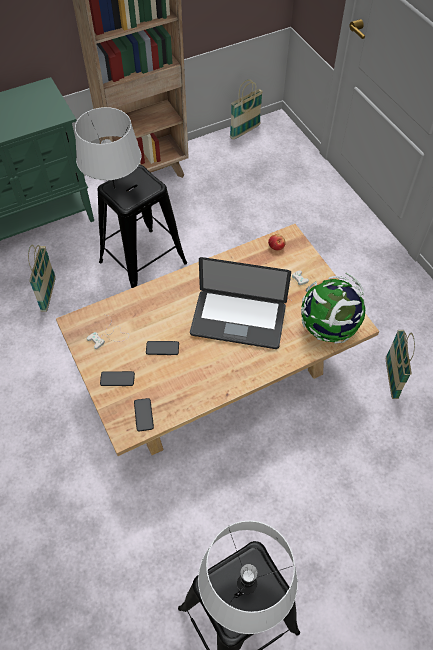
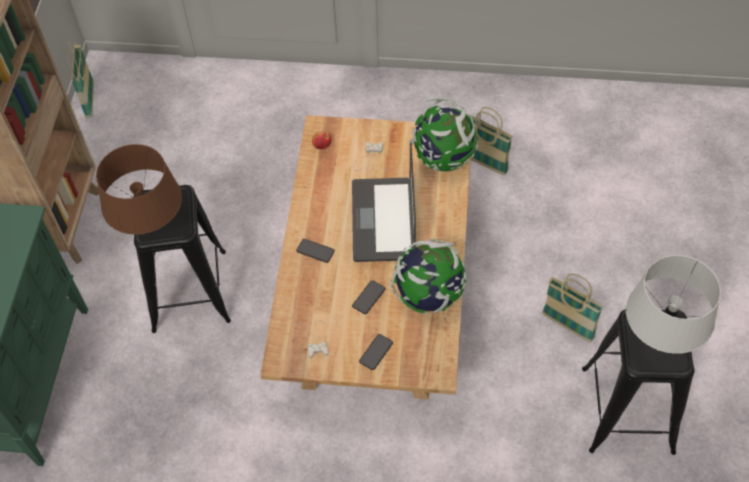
camera: 55 degrees left, 0 degrees up
basket [28,244,56,312] -> basket moved to [542,274,604,342]
grey table lamp [75,107,141,189] -> brown table lamp [96,144,182,235]
phone [134,398,154,431] -> phone moved to [297,239,335,263]
laptop [190,257,291,349] -> laptop turned 135 degrees clockwise [352,142,416,262]
none -> globe [390,239,467,314]

